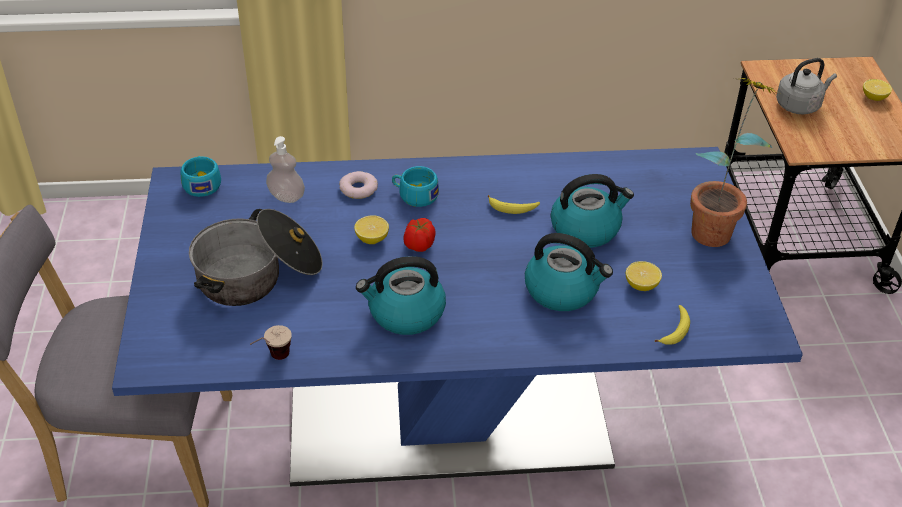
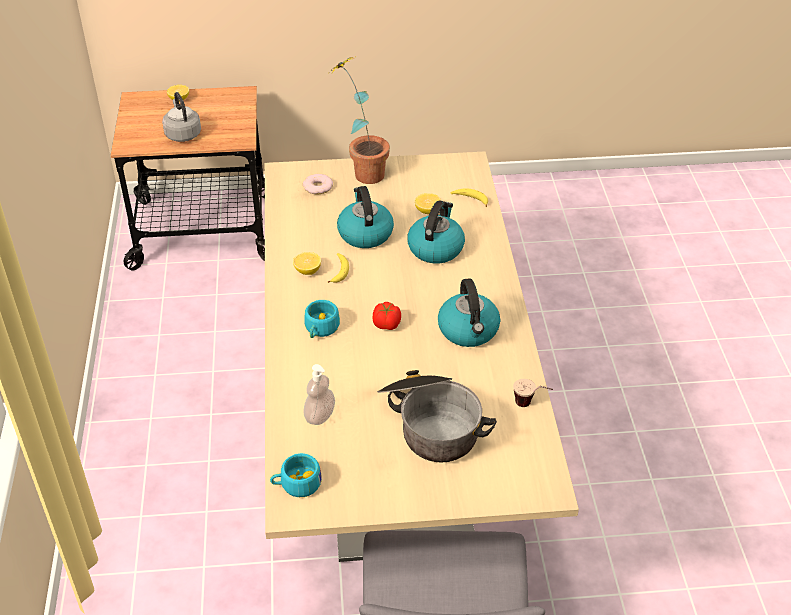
camera: 90 degrees left, 0 degrees up
blue dining table [112,147,803,486] -> beige dining table [265,151,579,562]
donut [339,171,378,199] -> donut moved to [303,174,333,194]
lemon [354,215,389,244] -> lemon moved to [293,252,321,275]

